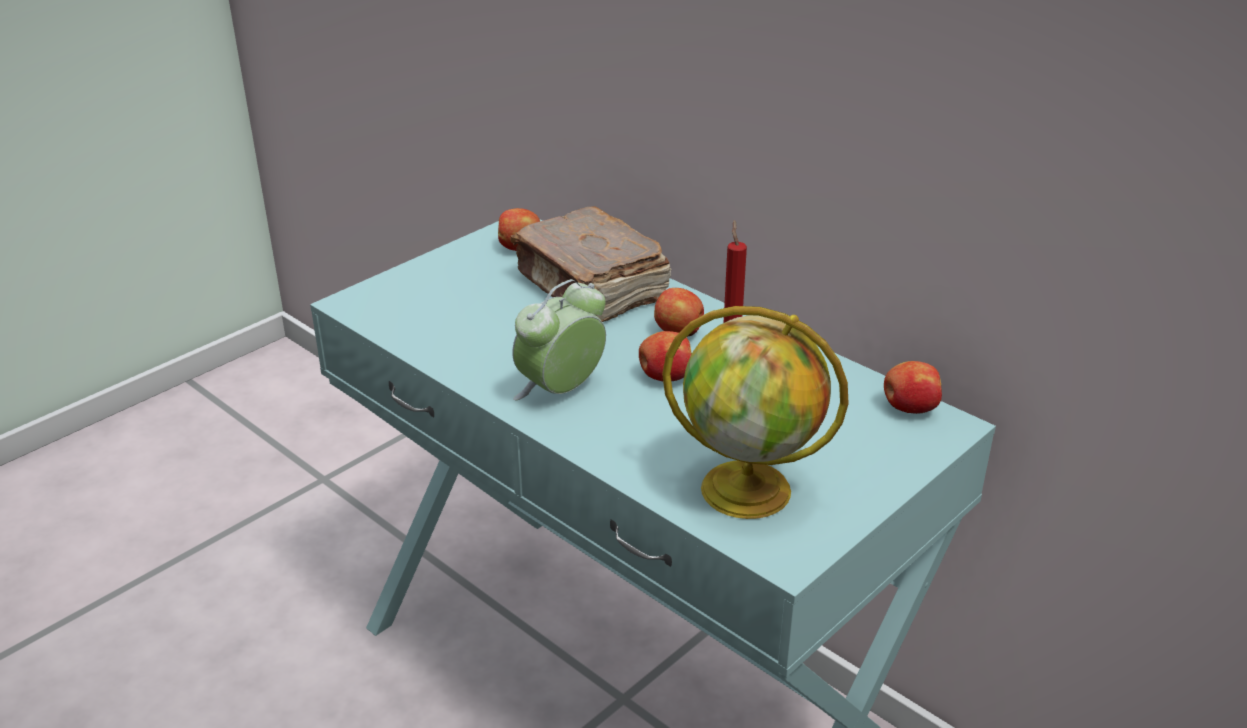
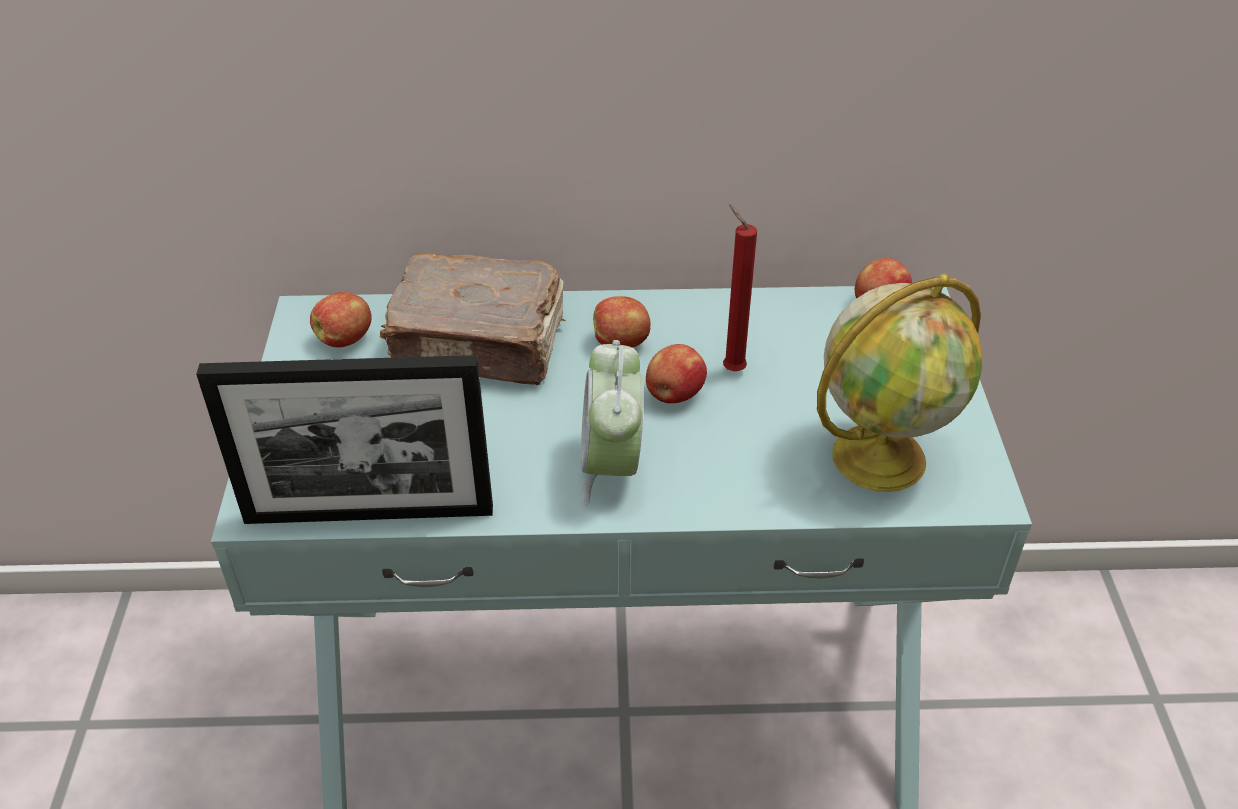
camera: 45 degrees left, 10 degrees up
none -> picture frame [196,355,493,524]

